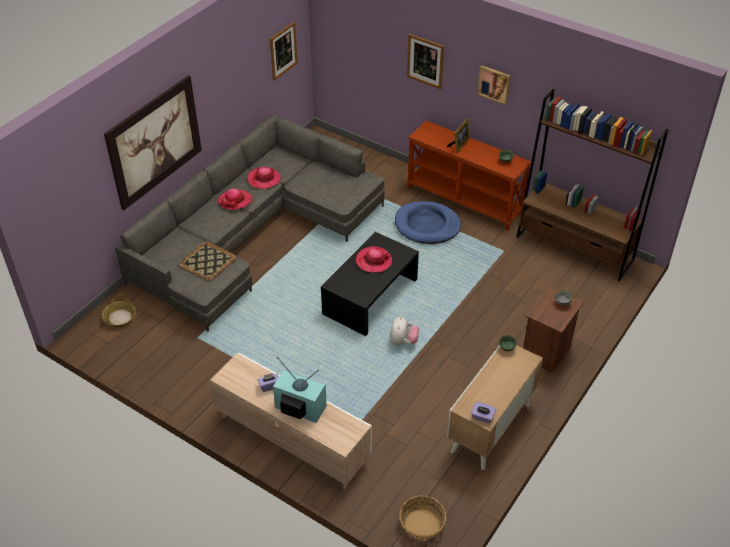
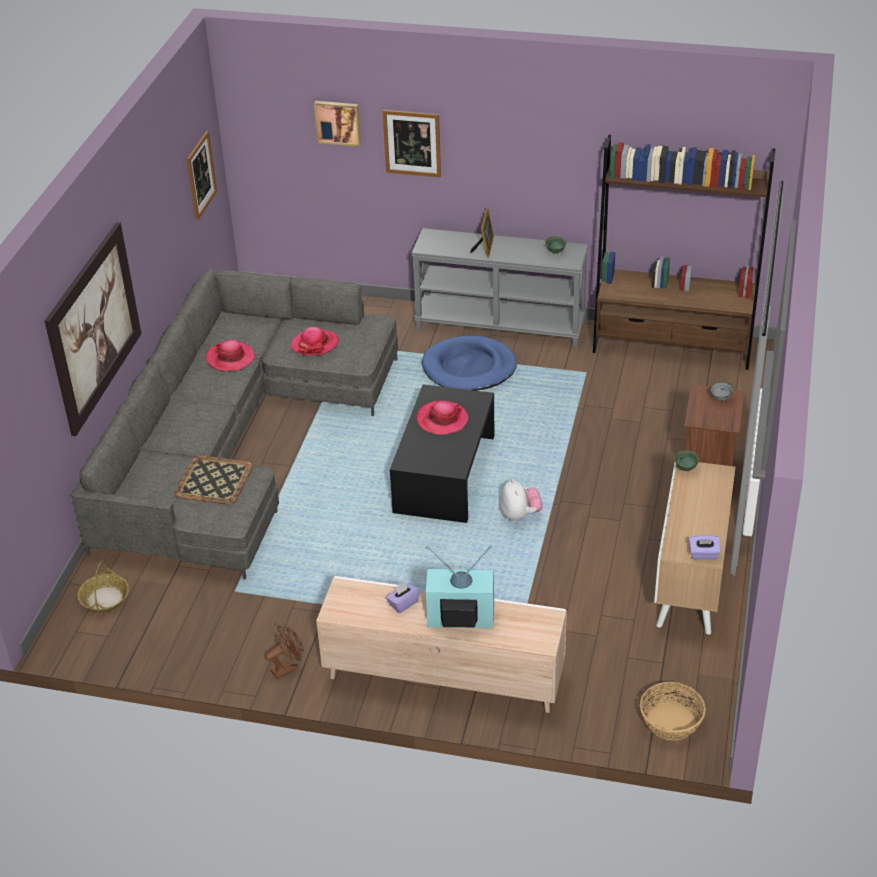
camera: 20 degrees left, 5 degrees down
hat [218,188,252,210] -> hat moved to [291,327,339,356]
brown console table [407,121,531,231] -> grey console table [411,228,588,347]
picture [477,65,511,105] -> picture moved to [314,101,361,147]
none -> brown fan [265,625,304,679]

